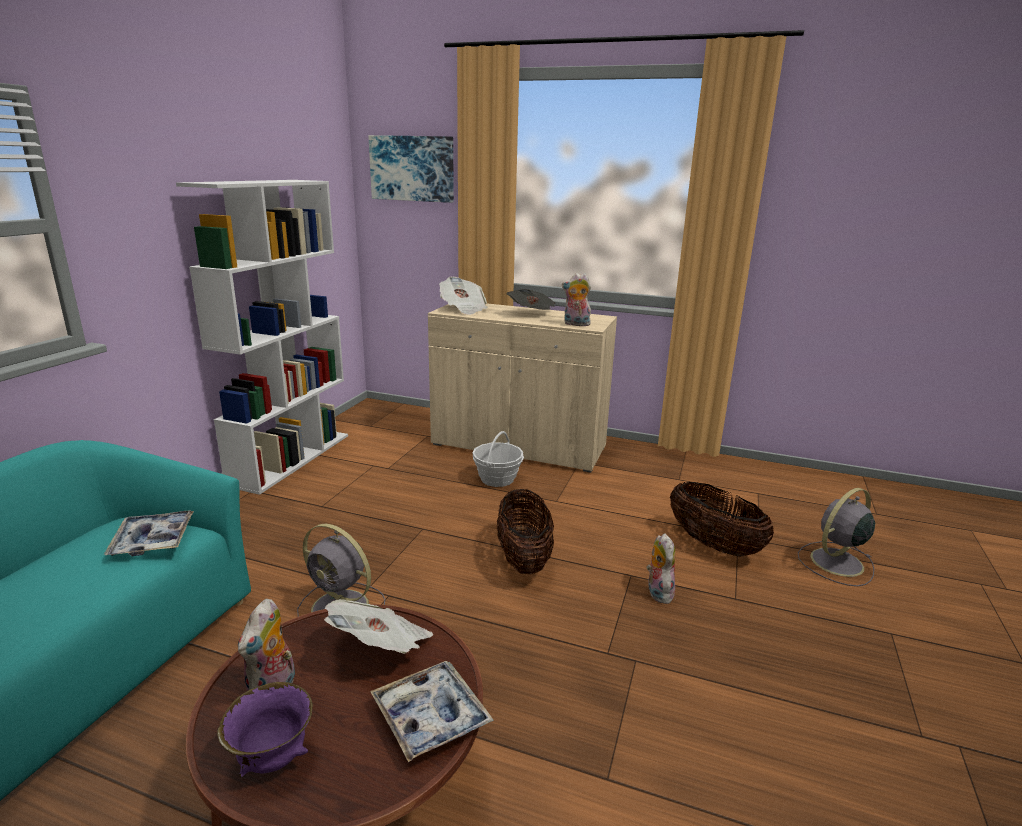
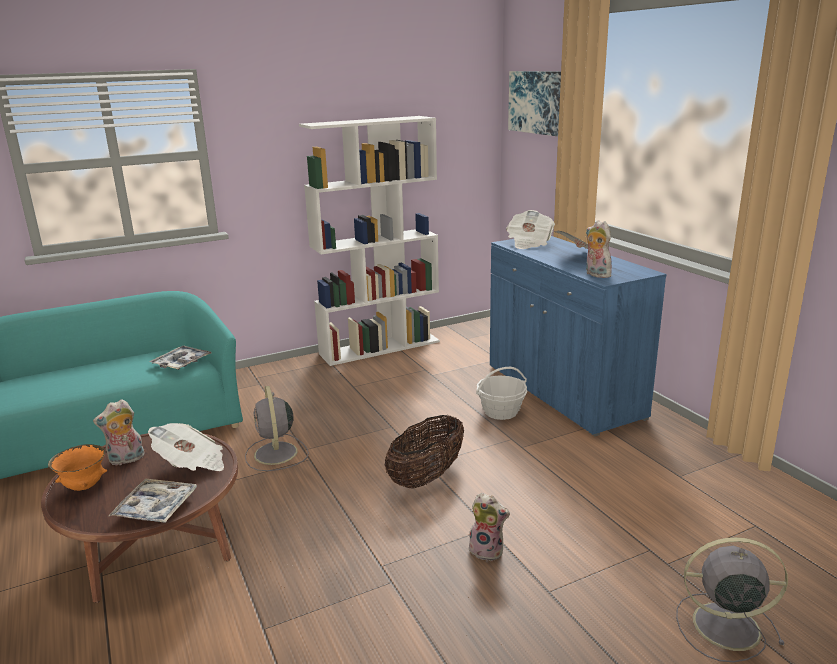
camera: 45 degrees right, 0 degrees up
purple bowl [217,682,313,777] -> orange bowl [48,444,107,491]
beige cabinet [428,303,617,473] -> blue cabinet [490,236,666,436]
plush toy [647,533,675,604] -> plush toy turned 75 degrees clockwise [469,493,510,561]
basket [670,482,774,557] -> none

